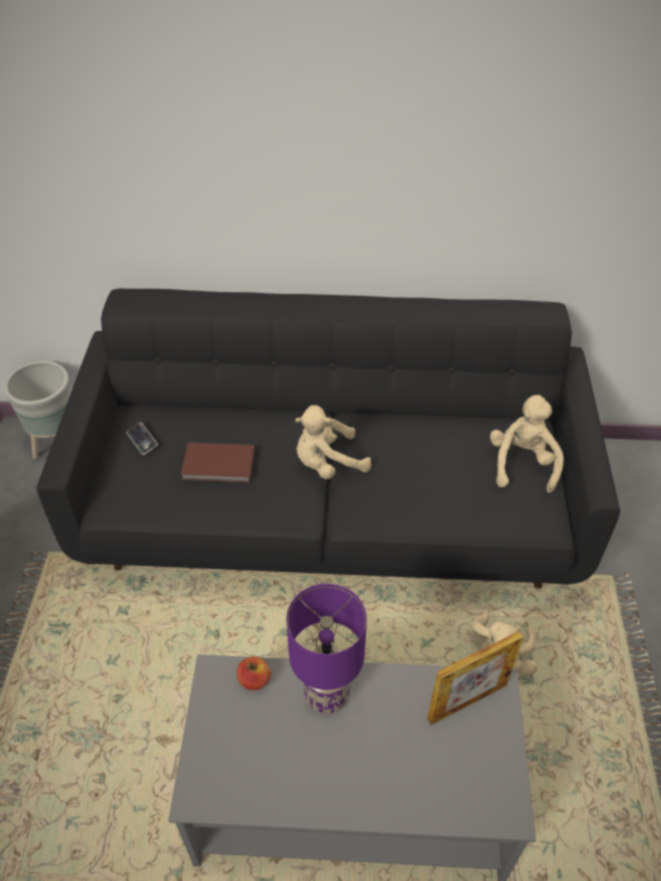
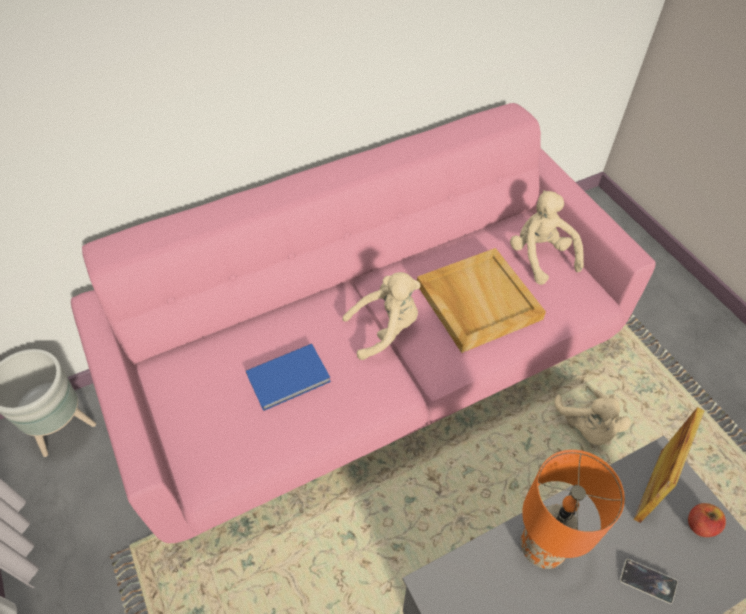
camera: 30 degrees left, 5 degrees up
black sofa [37,289,620,589] -> pink sofa [71,103,656,543]
phone [126,422,158,455] -> phone moved to [620,559,678,604]
brown book [181,443,255,483] -> blue book [246,344,331,411]
apple [237,656,271,690] -> apple moved to [688,503,726,537]
purple table lamp [286,584,367,714] -> orange table lamp [521,450,625,569]
beige plush toy [295,405,371,479] -> beige plush toy turned 150 degrees counterclockwise [342,272,421,360]
none -> beige tray [417,248,546,353]

